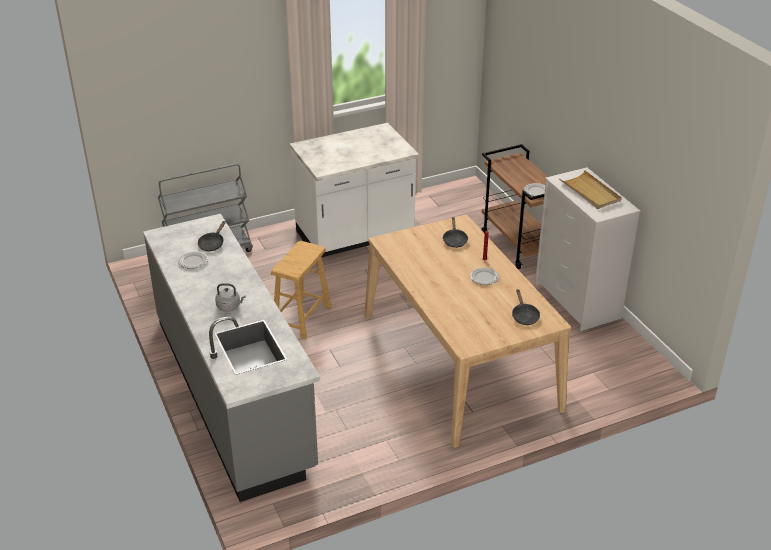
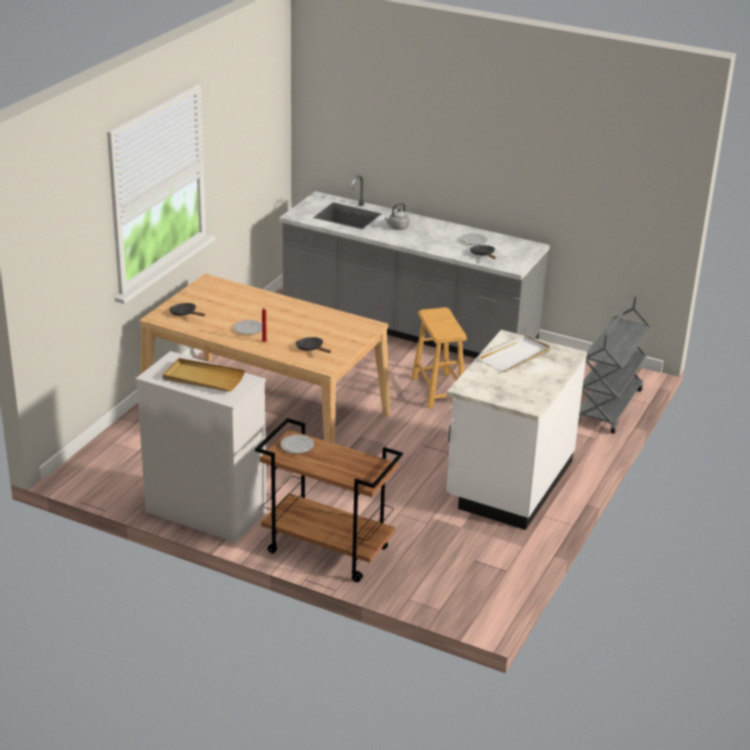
camera: 140 degrees right, 5 degrees down
none -> white tray [479,335,550,372]

